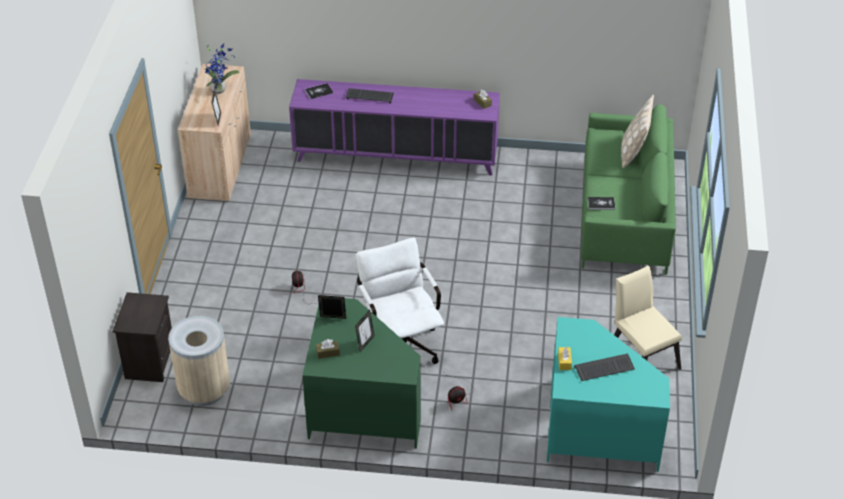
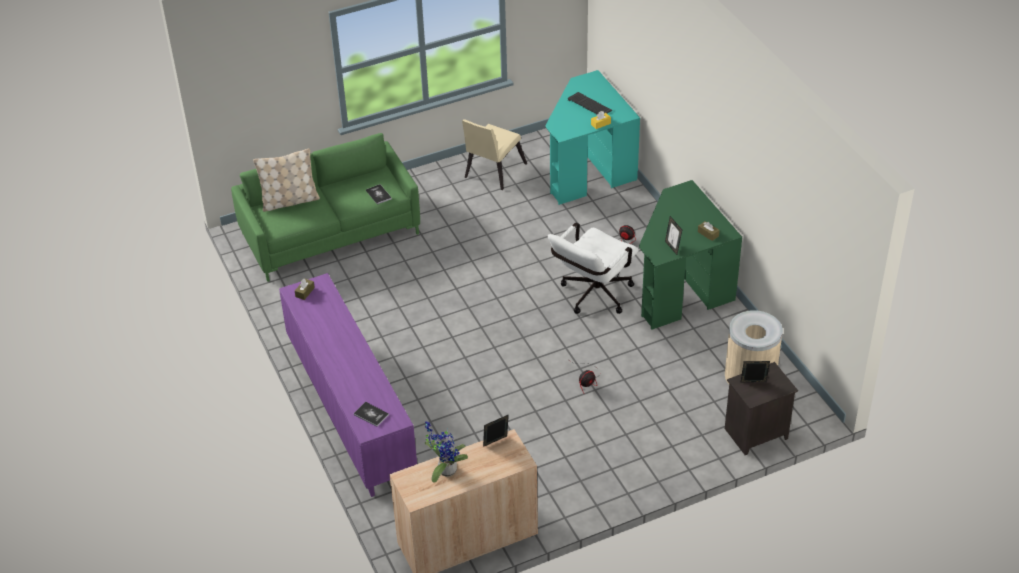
camera: 120 degrees left, 0 degrees up
keyboard [346,88,394,103] -> none
picture frame [355,310,375,352] -> picture frame moved to [740,361,770,383]

